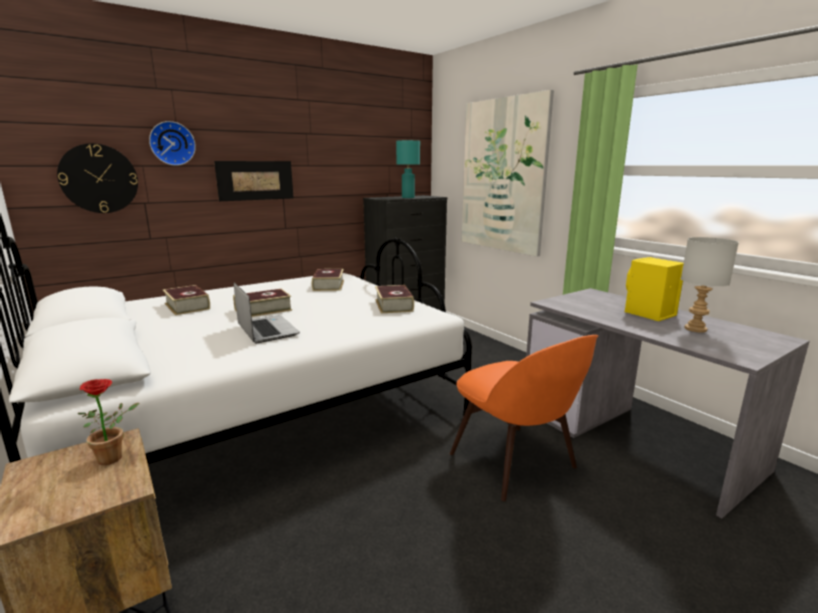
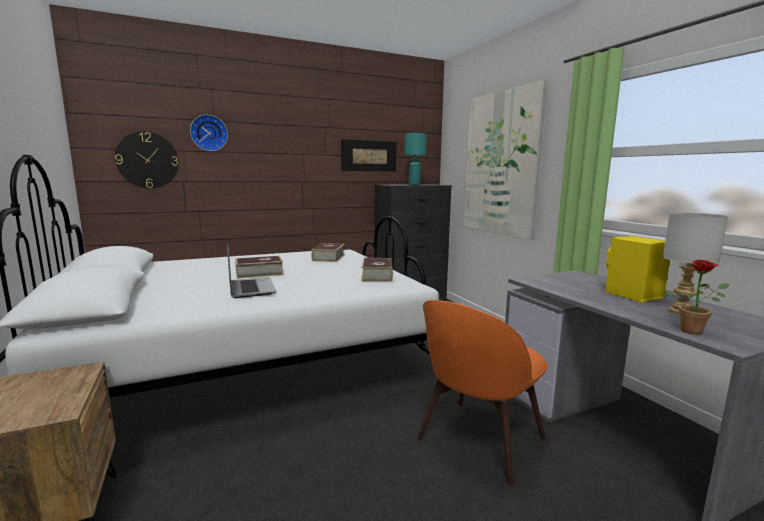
camera: 10 degrees right, 5 degrees down
potted plant [77,379,139,465] -> potted plant moved to [665,260,729,335]
book [163,285,210,315] -> none
picture [214,161,293,201] -> picture moved to [341,139,397,172]
orange chair [450,335,598,501] -> orange chair turned 60 degrees clockwise [417,300,548,486]

